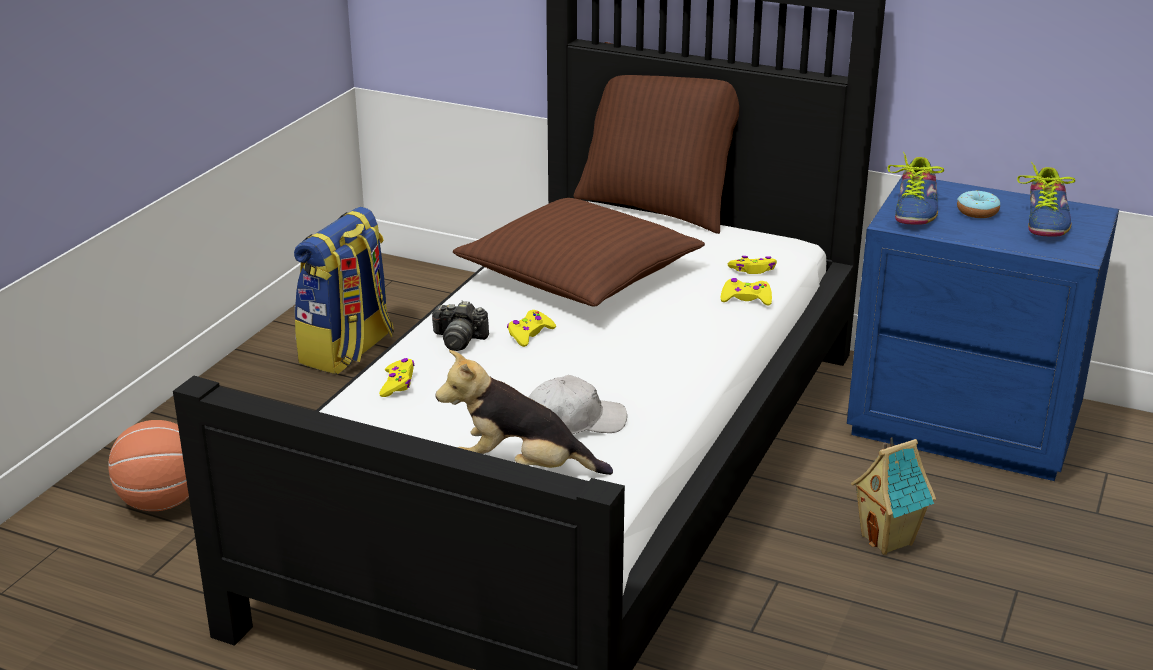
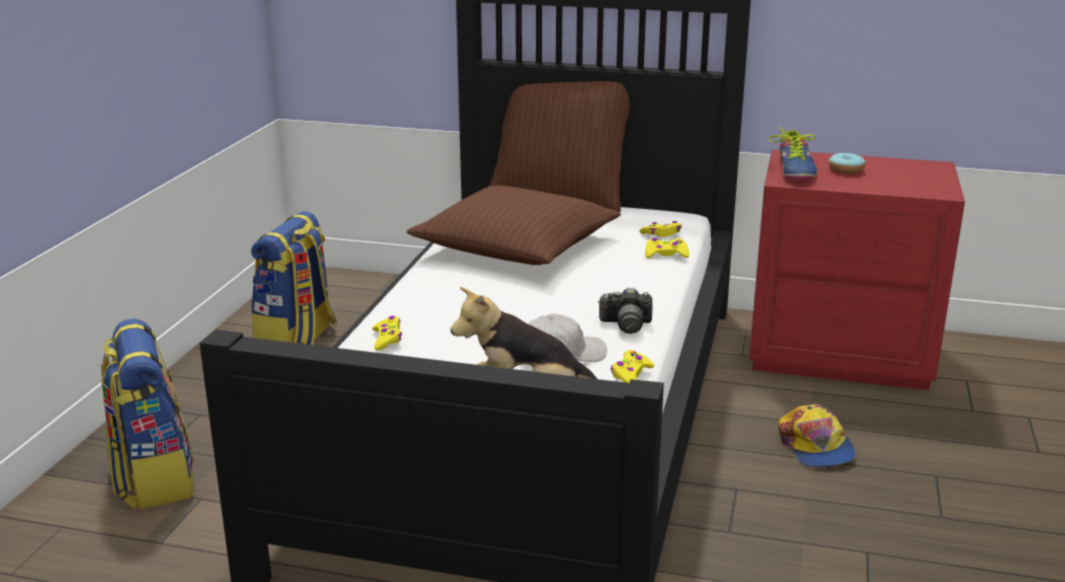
camera: 10 degrees left, 5 degrees down
basketball [108,420,189,511] -> backpack [101,319,194,509]
camera [431,301,489,351] -> camera moved to [598,287,653,334]
yellow game controller [507,310,556,347] -> yellow game controller moved to [611,350,654,383]
blue nightstand [846,177,1119,481] -> red nightstand [749,149,965,390]
toy house [851,437,936,555] -> cap [778,404,856,468]
shoe [1017,162,1075,237] -> none

